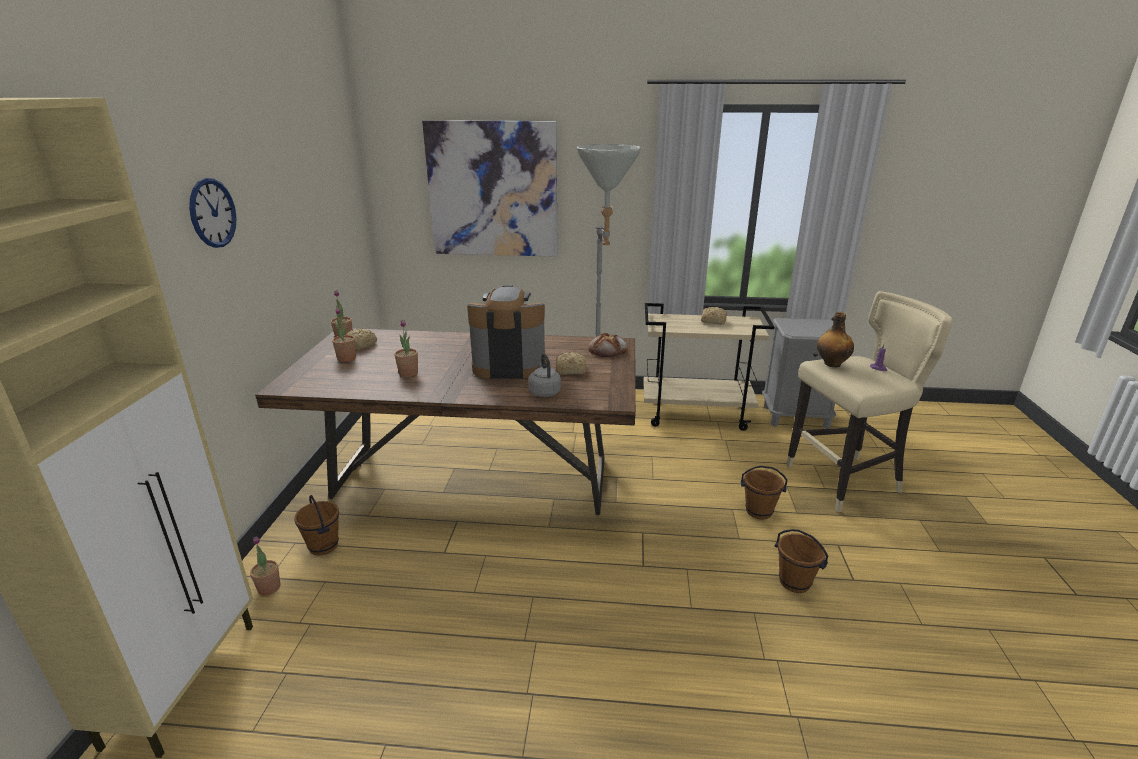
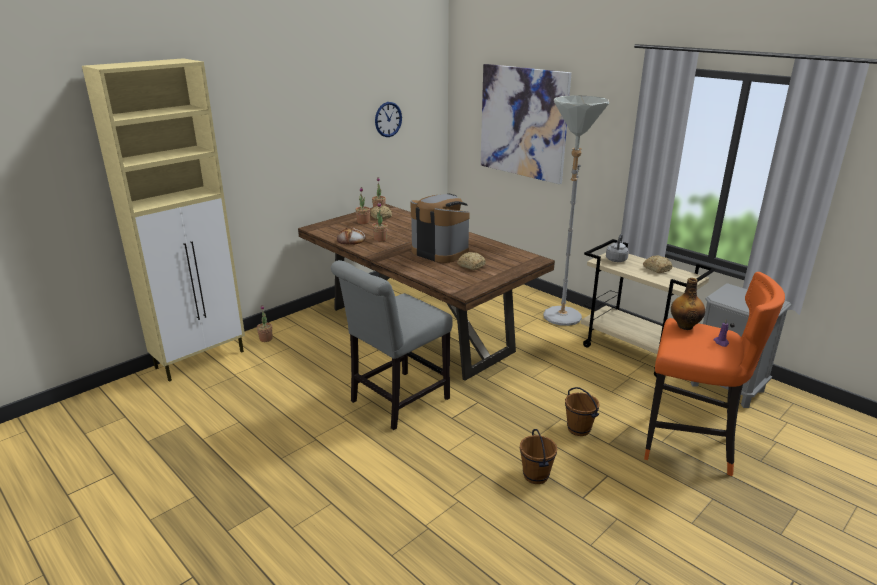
camera: 40 degrees right, 0 degrees up
wall clock [189,178,237,248] -> wall clock moved to [375,102,402,137]
brown bucket [294,495,339,556] -> none
grey kettle [528,354,561,397] -> grey kettle moved to [606,234,629,262]
bread [588,333,628,357] -> bread moved to [337,227,365,245]
beige stool [786,291,953,512] -> orange stool [644,272,785,476]
none -> grey chair [331,260,453,430]

